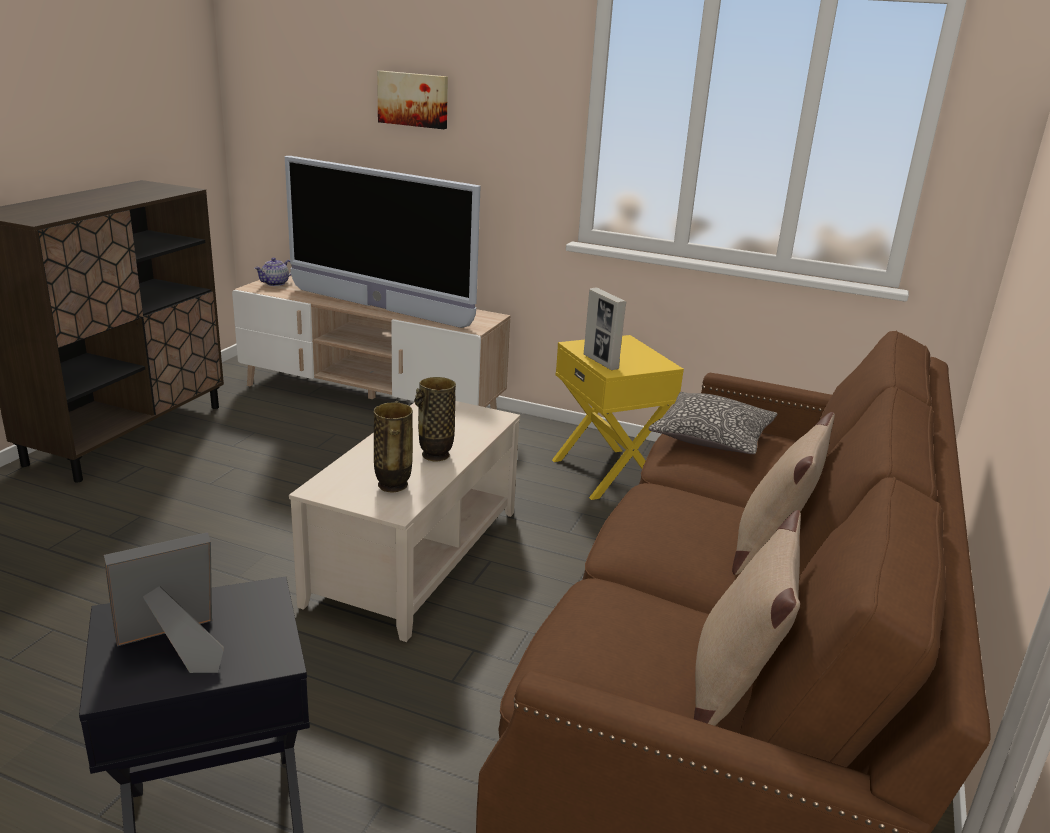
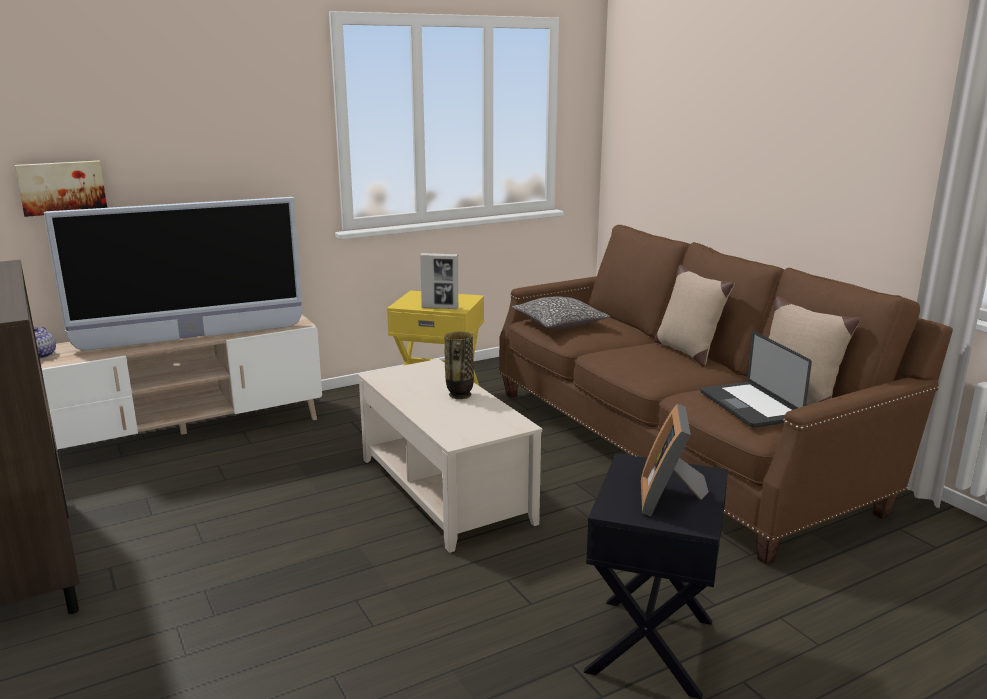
camera: 50 degrees left, 5 degrees down
vase [374,401,413,492] -> none
picture [377,71,448,129] -> picture moved to [15,161,107,217]
none -> laptop [700,331,812,428]

